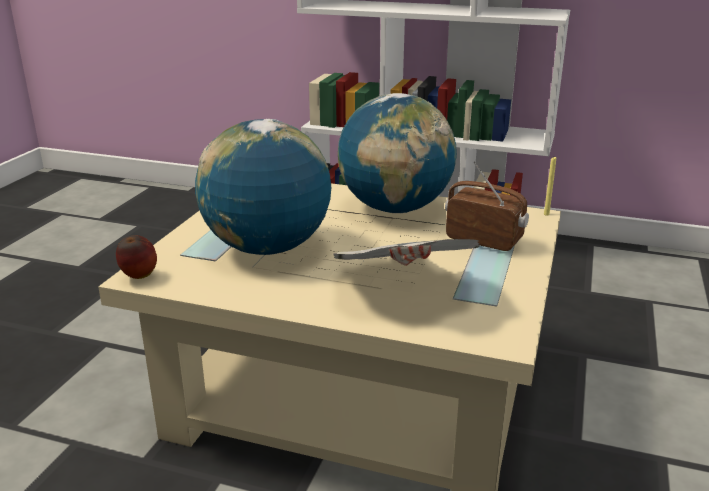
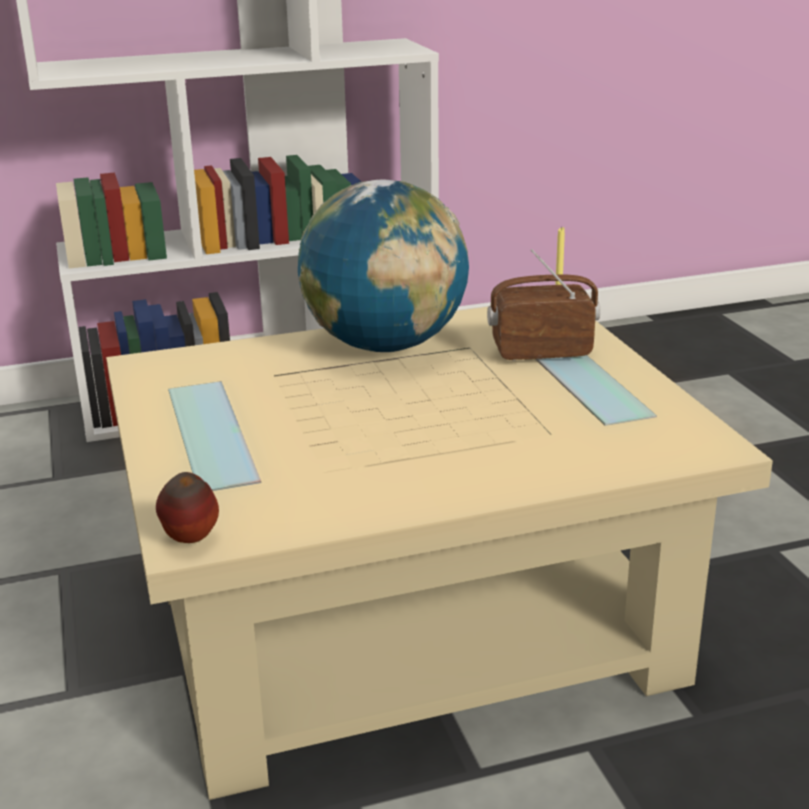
camera: 35 degrees left, 0 degrees up
globe [195,119,331,255] -> none
newspaper [333,239,479,266] -> none

